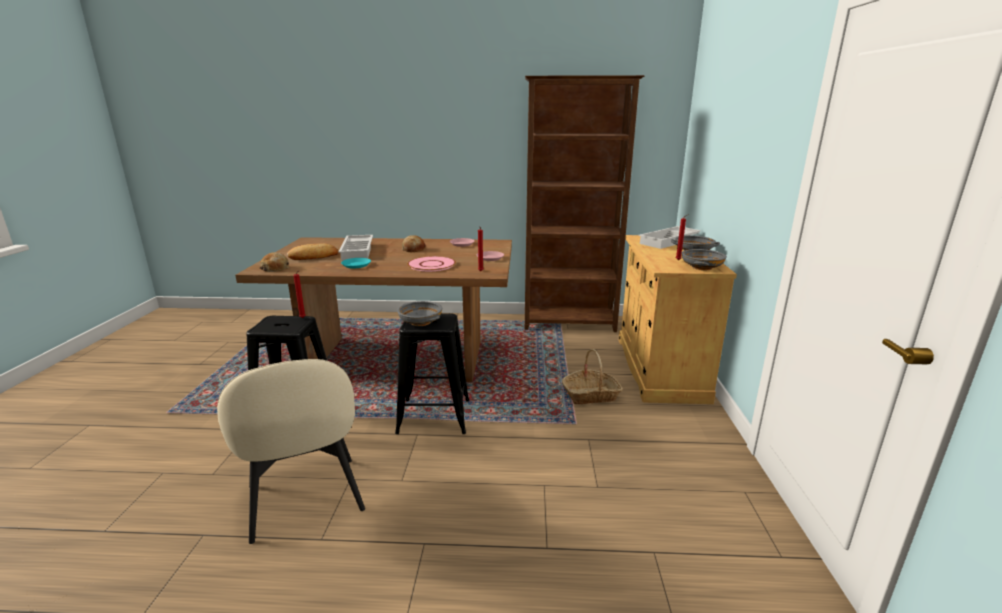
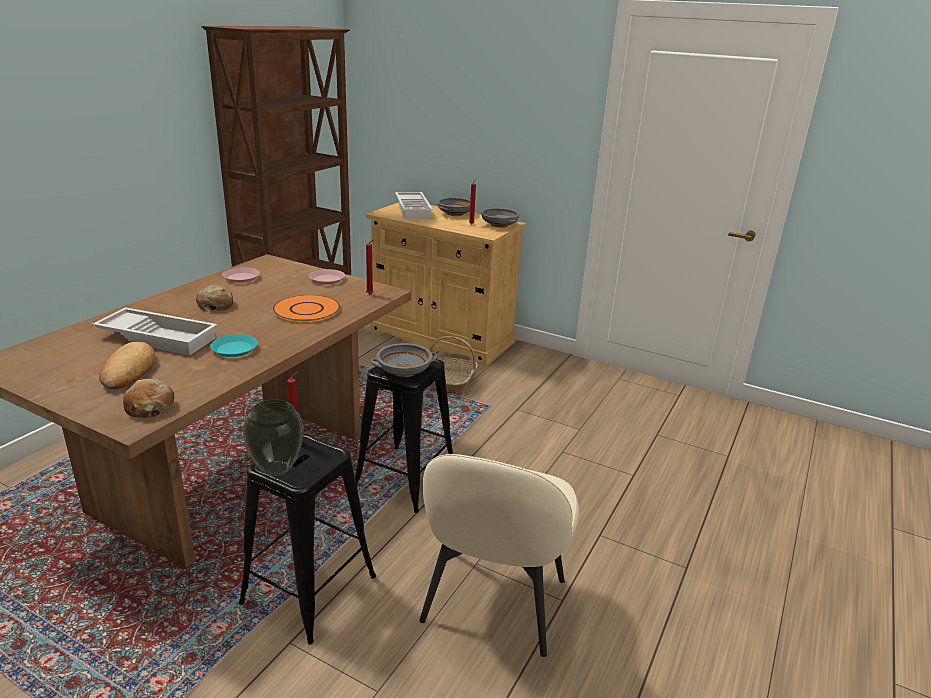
camera: 65 degrees left, 5 degrees up
beige chair [217,359,365,544] -> beige chair turned 105 degrees clockwise [419,454,579,657]
pink plate [407,256,456,271] -> orange plate [273,295,340,322]
none -> vase [243,399,304,476]

